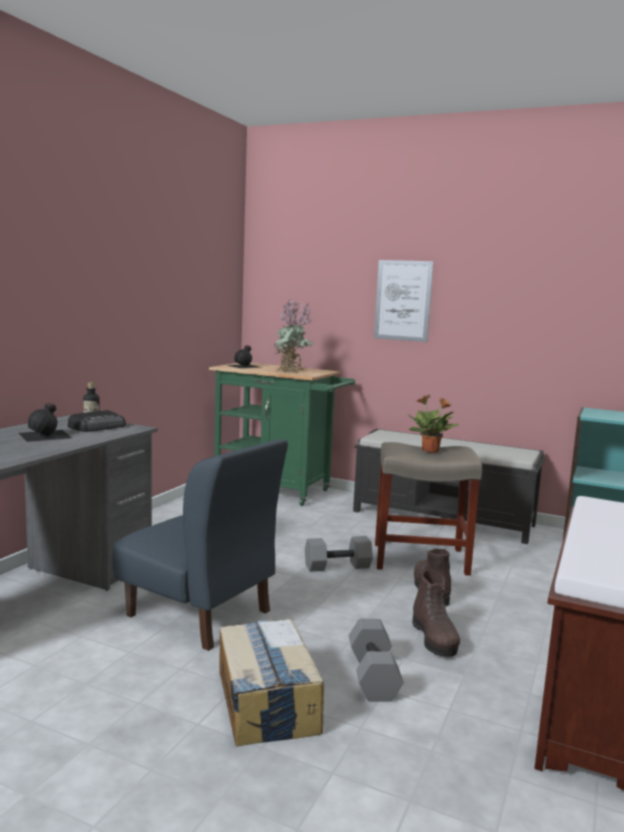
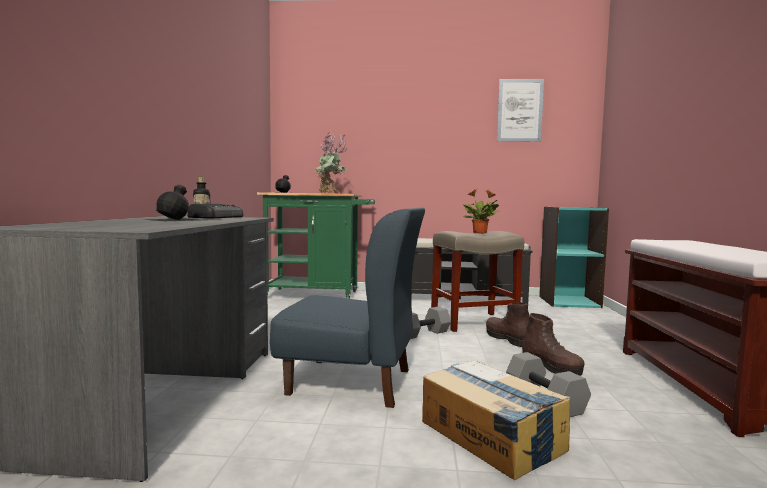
camera: 20 degrees left, 5 degrees down
picture [374,260,434,342] -> picture moved to [497,79,544,142]

